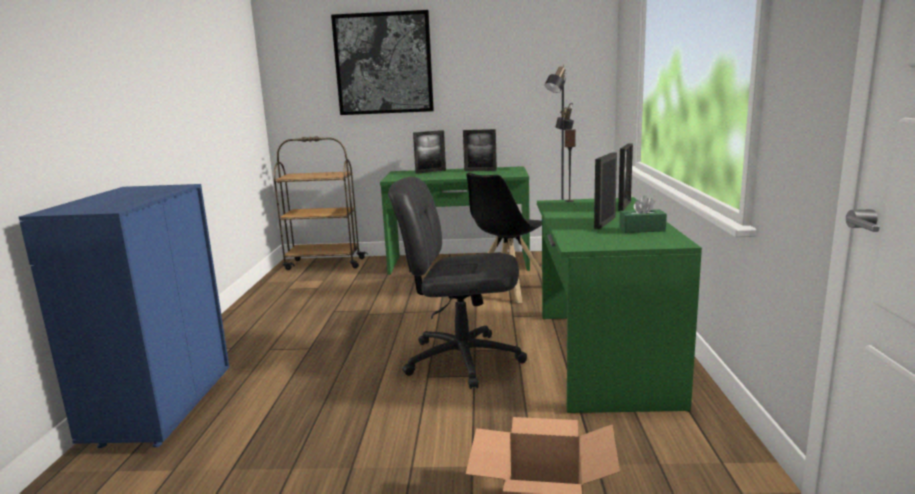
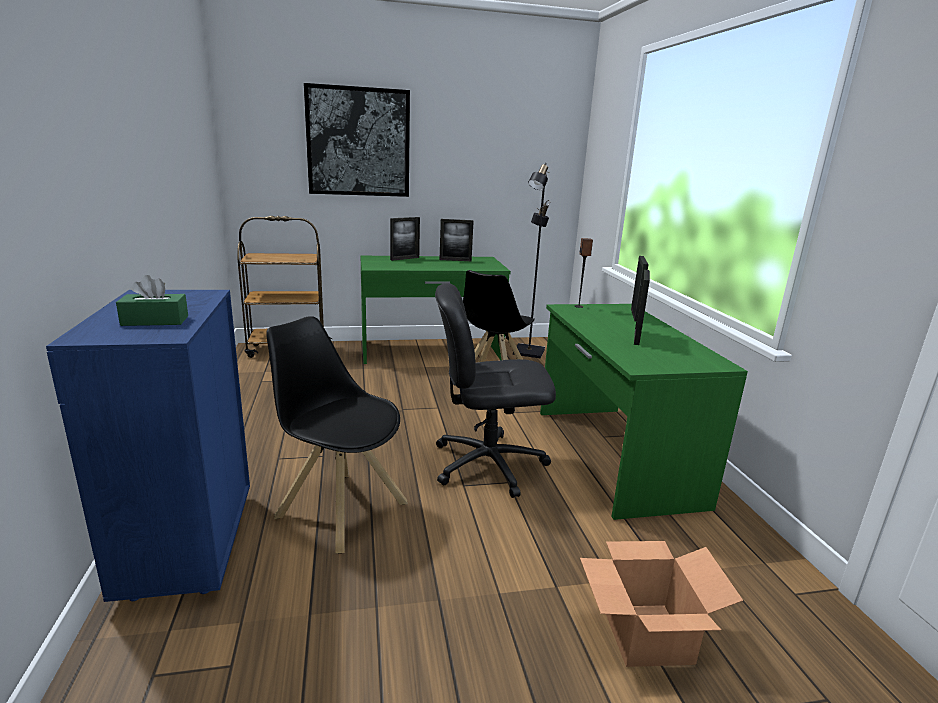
camera: 15 degrees left, 5 degrees up
green tissue box [619,196,667,233] -> green tissue box moved to [116,275,188,326]
none -> black chair [266,316,408,554]

